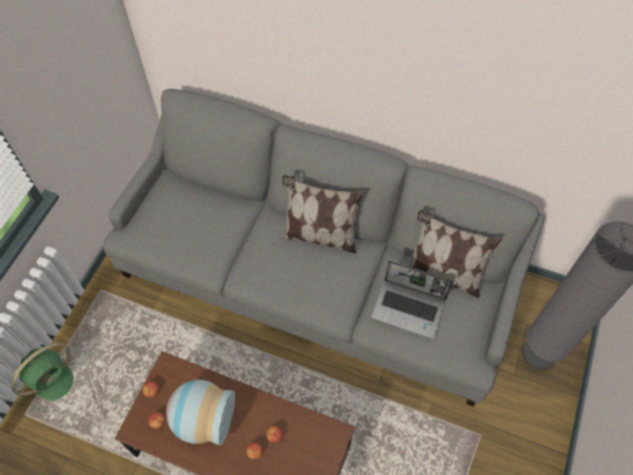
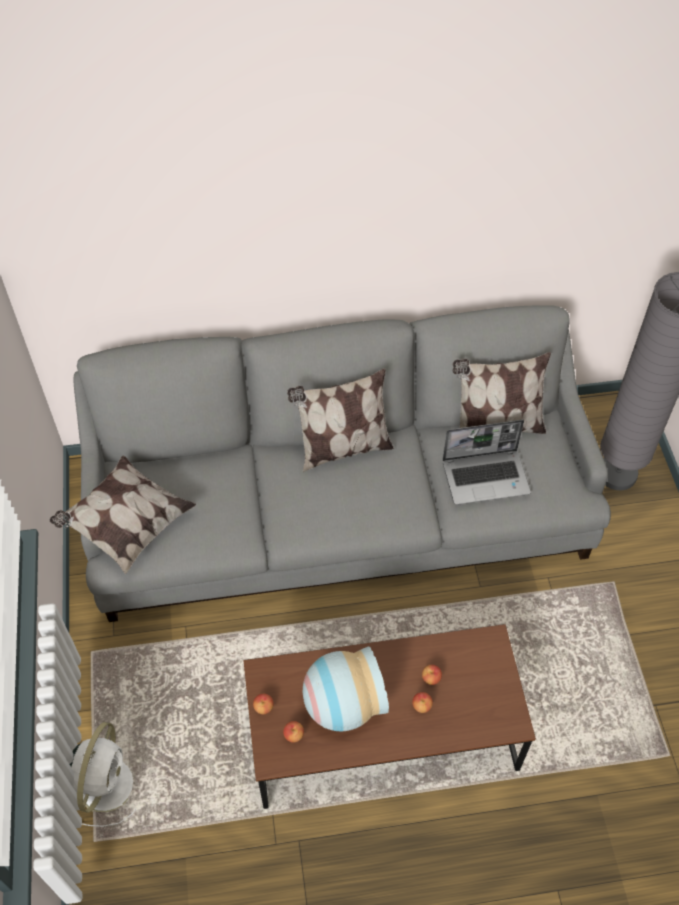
camera: 30 degrees left, 5 degrees down
green fan [11,343,74,412] -> white fan [69,722,136,827]
none -> pillow [50,456,196,574]

